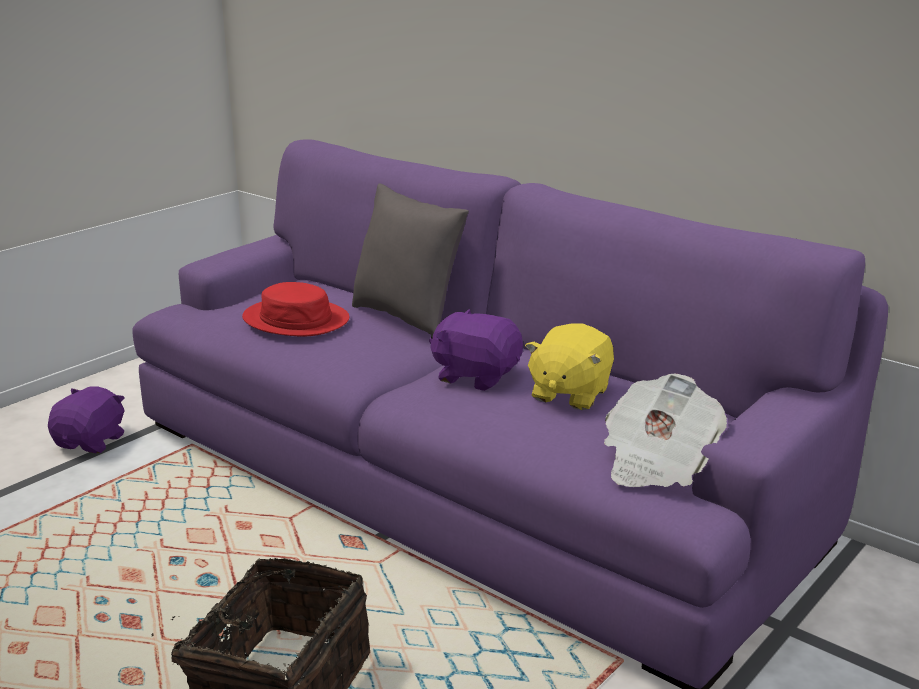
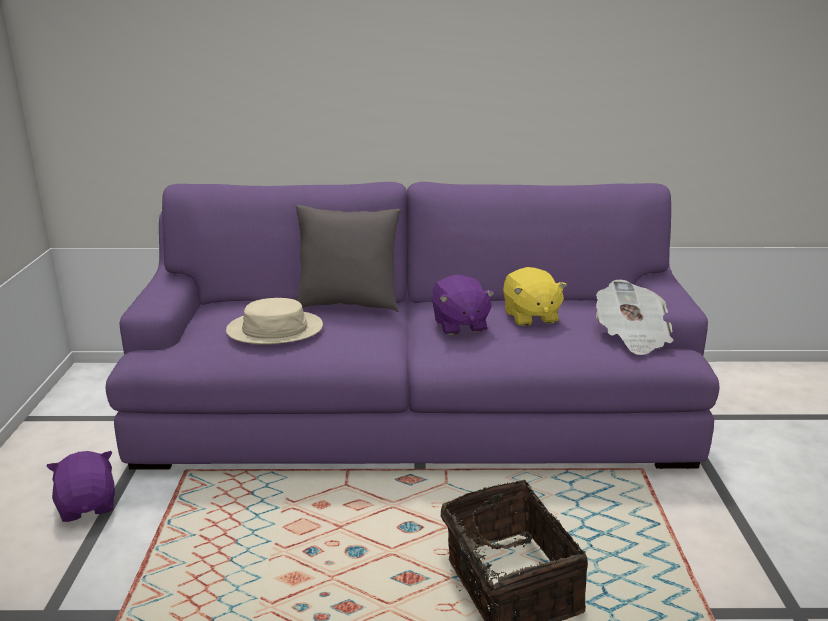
camera: 40 degrees left, 0 degrees up
red hat [242,282,350,337] -> beige hat [226,298,323,345]
purple plush toy [429,309,523,391] -> purple plush toy turned 90 degrees counterclockwise [432,275,495,335]

